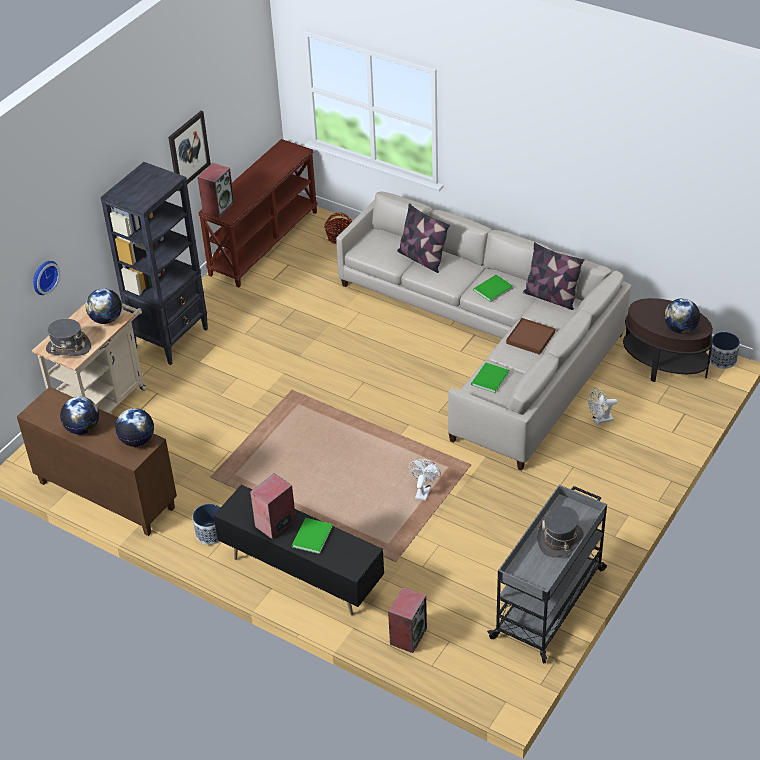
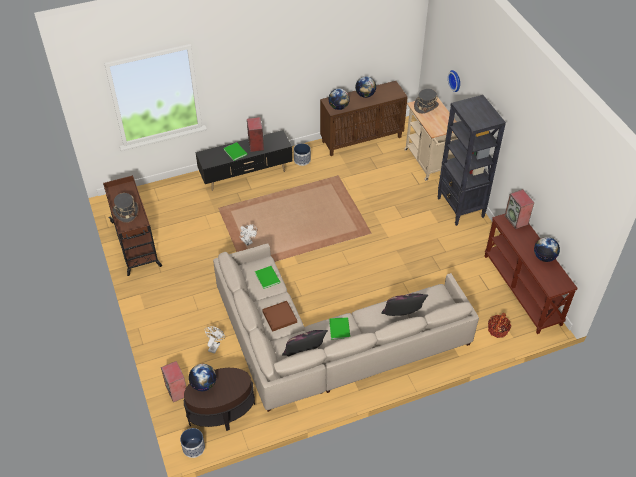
camera: 125 degrees right, 5 degrees up
globe [86,289,122,324] -> globe moved to [534,237,560,262]
picture [168,111,211,191] -> none
speaker [388,587,427,653] -> speaker moved to [161,361,186,402]
grey cart [487,485,607,663] -> brown cart [103,175,162,276]

